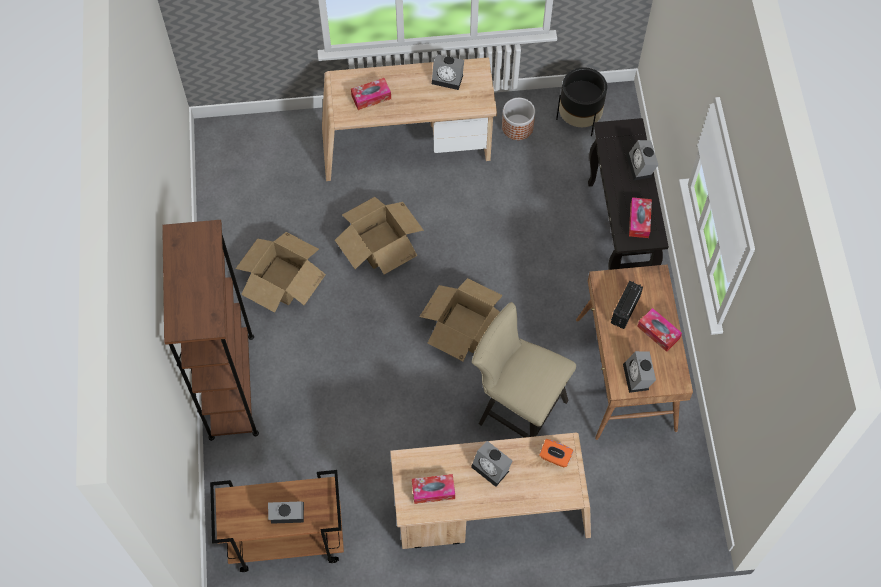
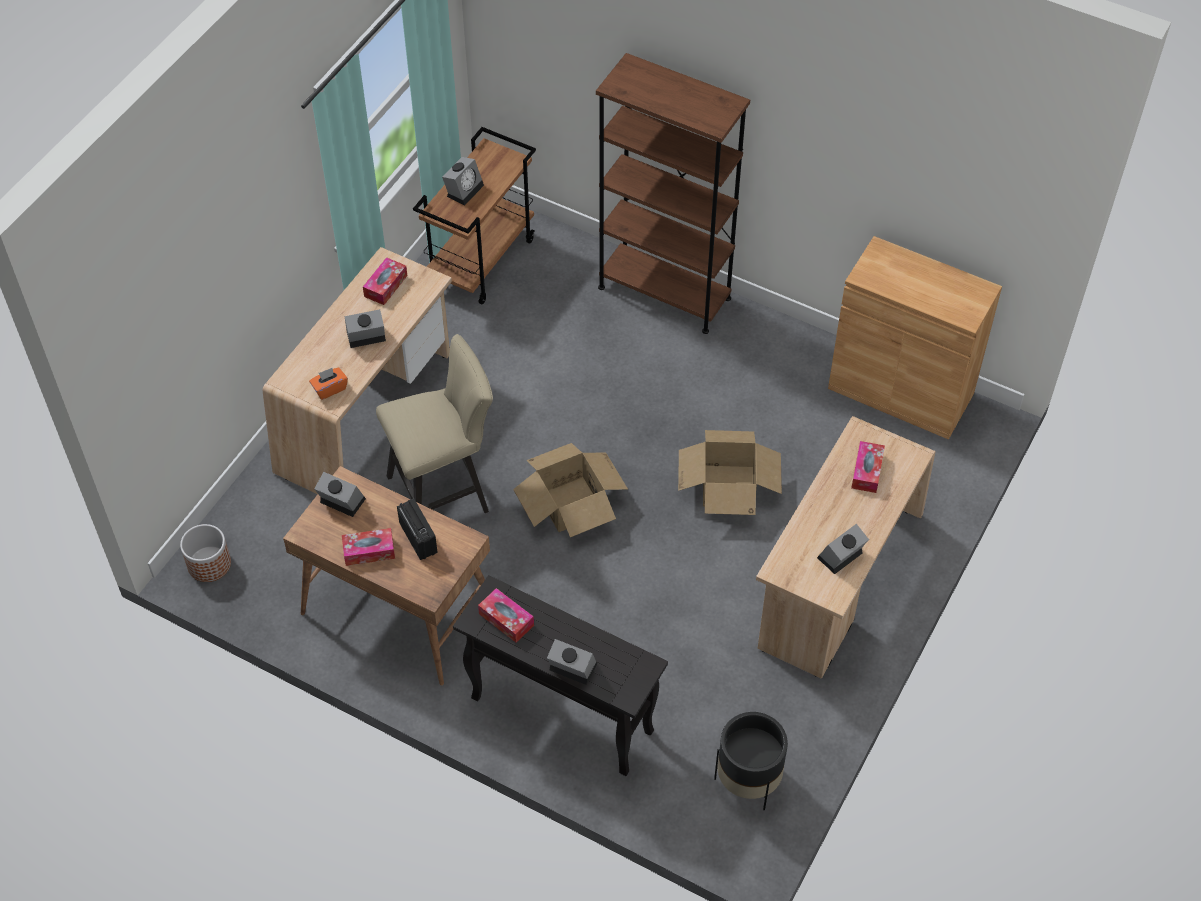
camera: 125 degrees right, 10 degrees down
cardboard box [236,232,326,313] -> none
planter [502,98,535,140] -> planter moved to [180,524,231,582]
none -> brown cabinet [828,236,1002,440]

